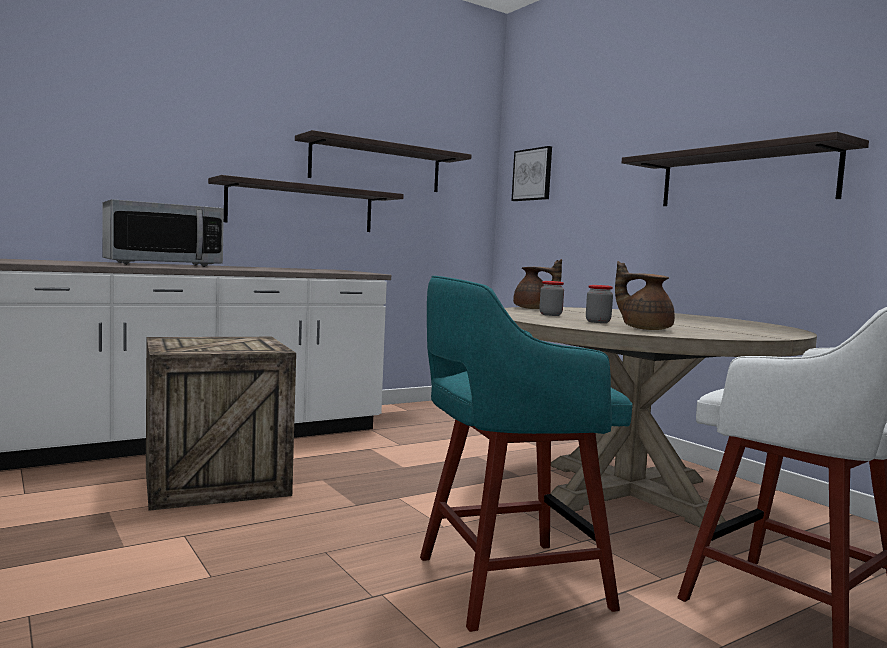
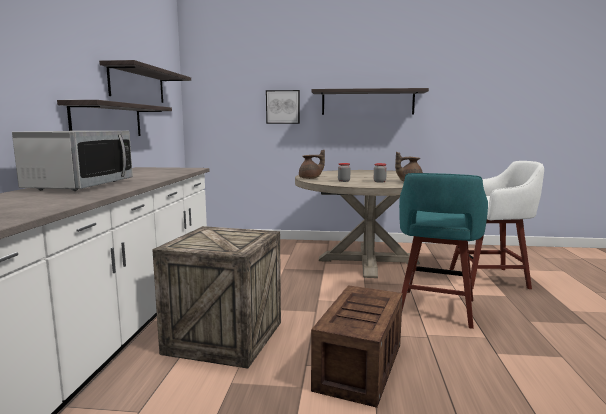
camera: 50 degrees left, 5 degrees up
picture [511,146,552,201] -> picture moved to [266,90,300,124]
none -> crate [311,285,403,408]

